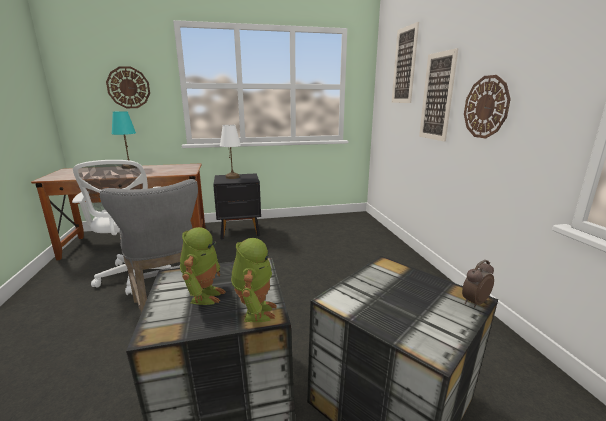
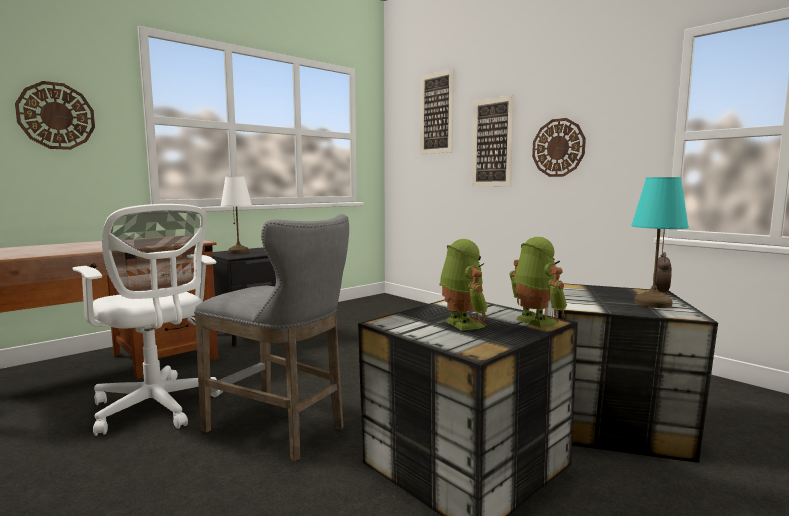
camera: 30 degrees left, 10 degrees down
turquoise table lamp [112,111,136,169] -> turquoise table lamp moved to [631,177,689,308]

